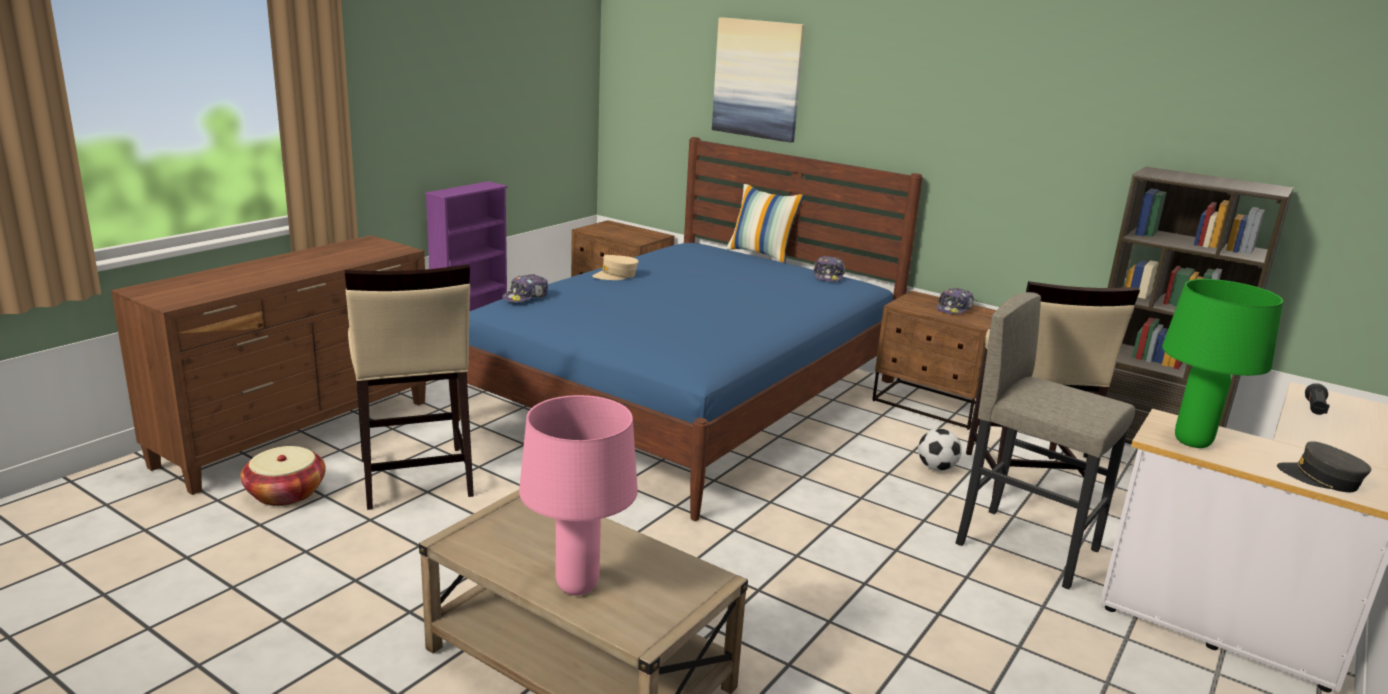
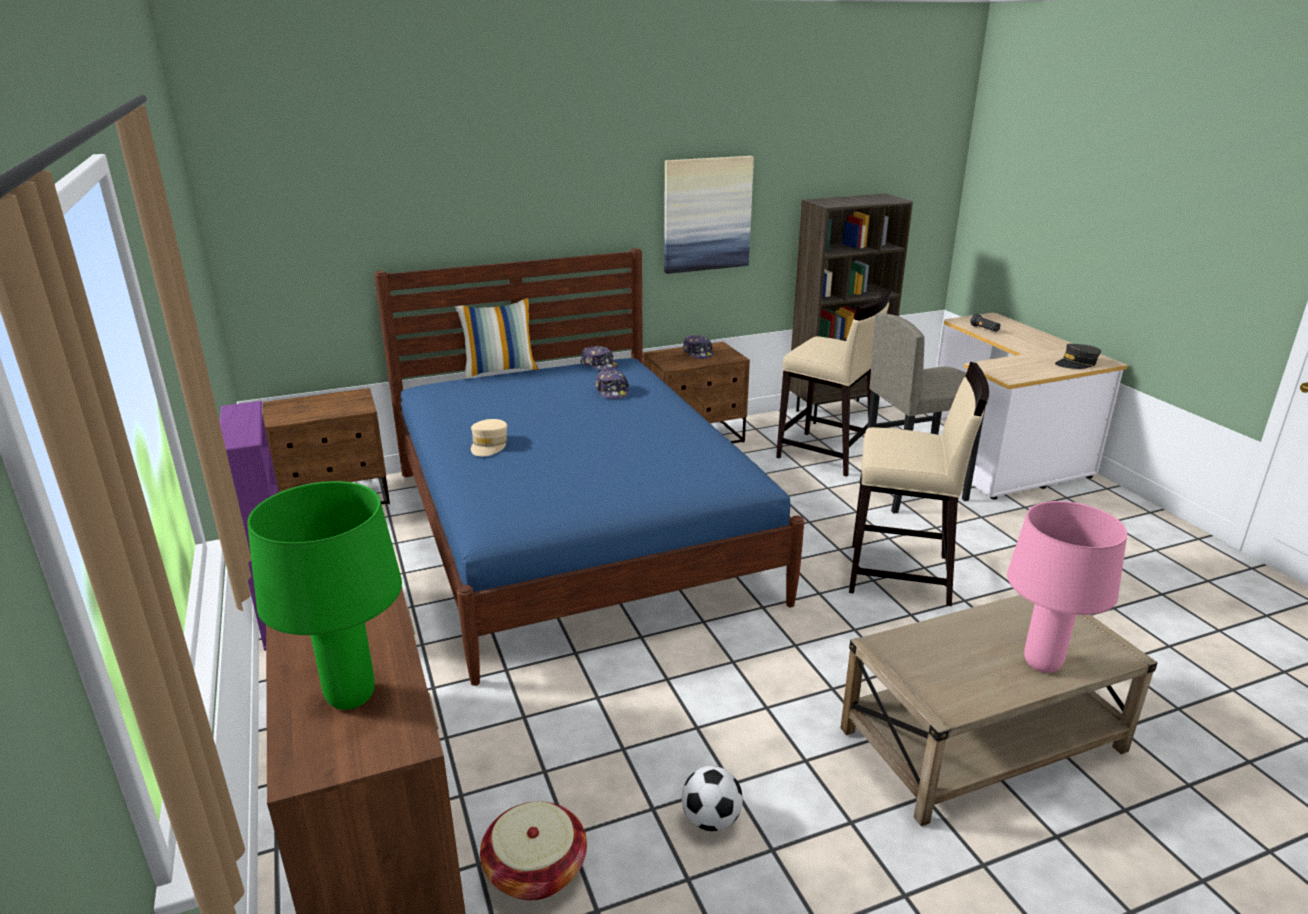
camera: 55 degrees left, 5 degrees up
beige stool [345,264,474,510] -> beige stool moved to [849,362,989,606]
cap [502,274,548,302] -> cap moved to [595,370,629,399]
picture [712,17,805,143] -> picture moved to [664,156,754,274]
football [918,429,962,471] -> football moved to [682,766,743,831]
green table lamp [1162,279,1283,448] -> green table lamp moved to [247,481,402,710]

